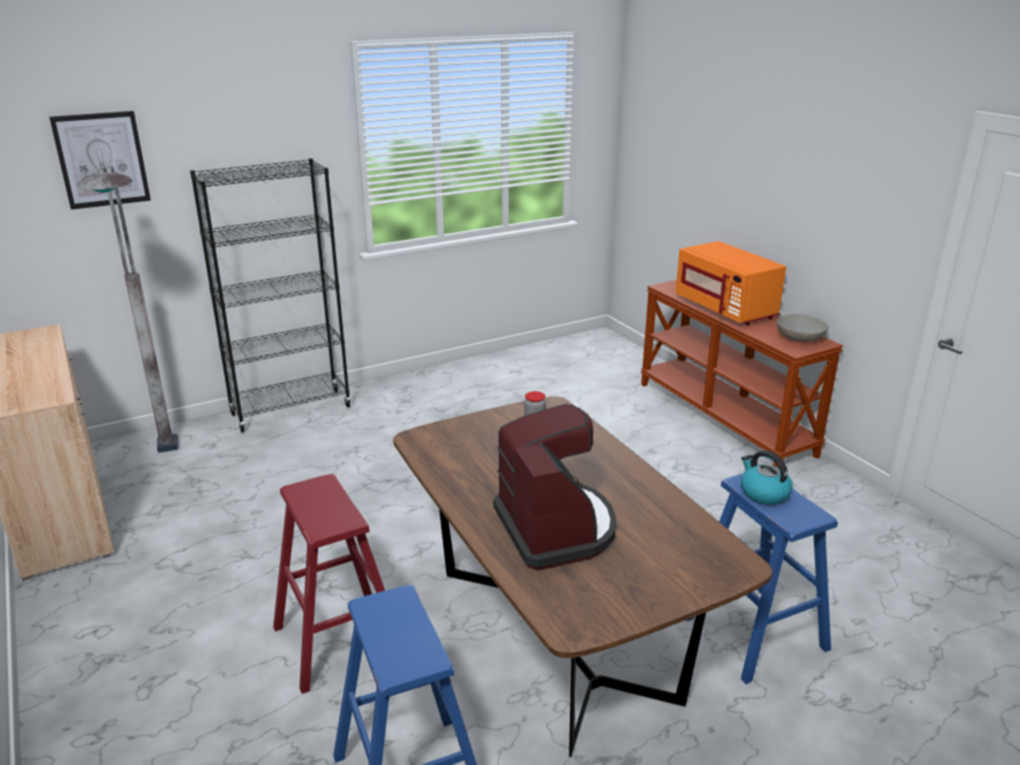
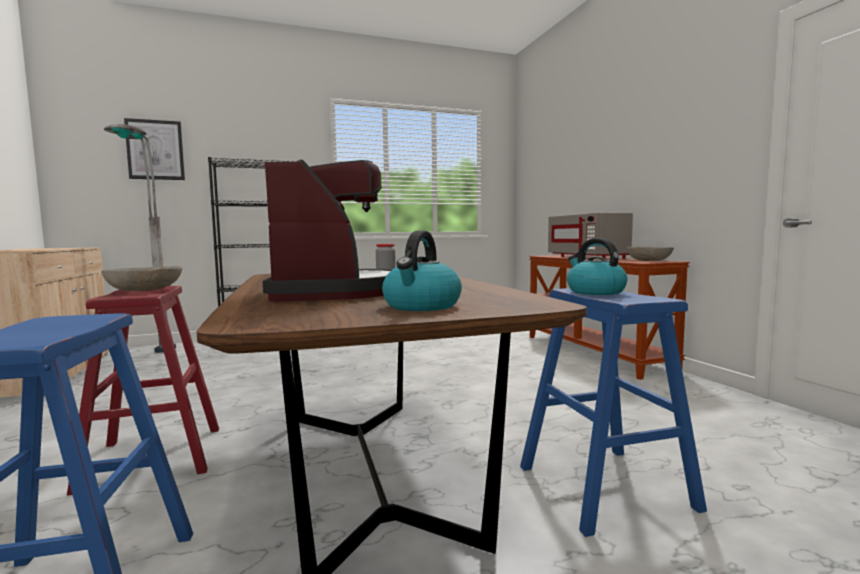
camera: 10 degrees right, 20 degrees down
orange microwave [675,241,786,325] -> grey microwave [548,213,633,259]
none -> grey bowl [101,266,182,291]
none -> kettle [382,230,462,311]

